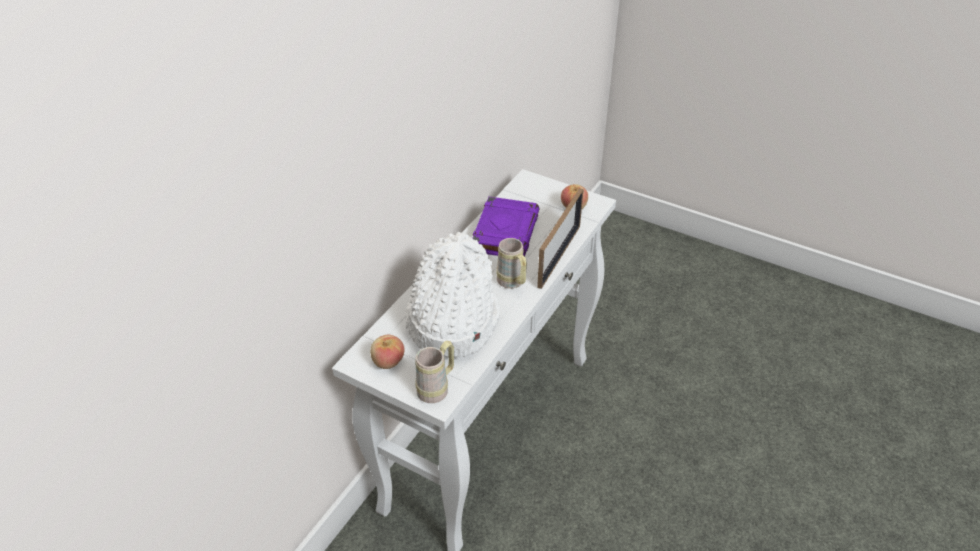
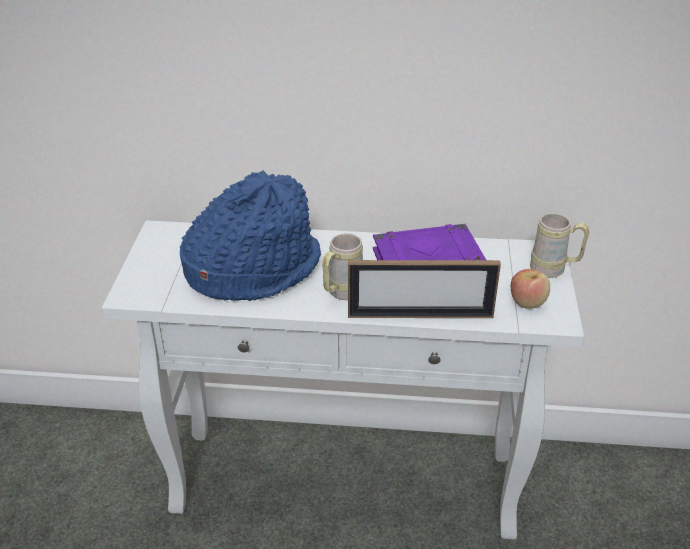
camera: 65 degrees right, 5 degrees down
apple [370,335,405,369] -> none
white hat [405,232,500,358] -> blue hat [180,170,321,301]
beige mug [415,341,454,403] -> beige mug moved to [530,213,589,278]

